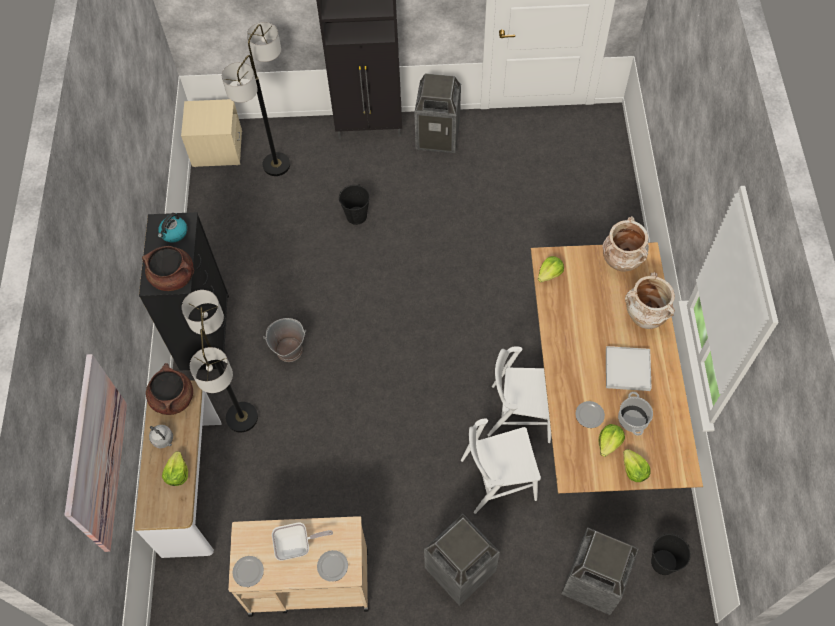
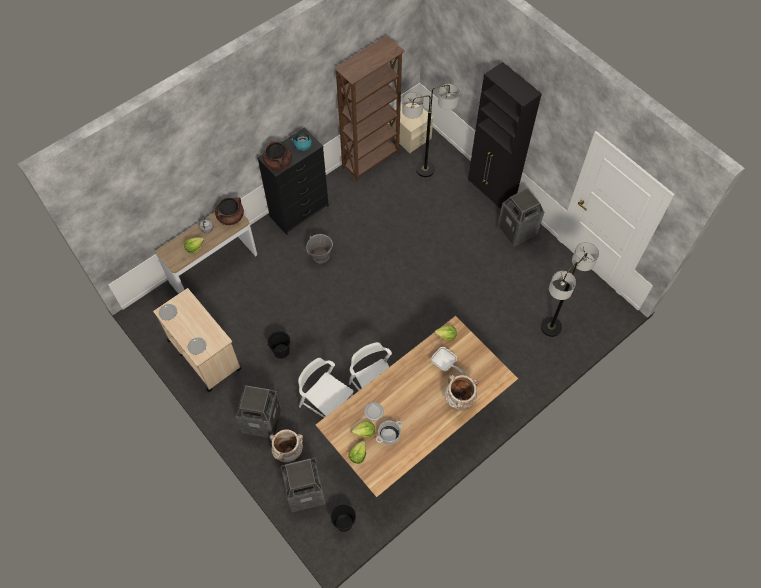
camera: 50 degrees right, 0 degrees up
picture [64,354,127,552] -> none
floor lamp [182,290,258,432] -> floor lamp moved to [541,242,599,337]
frying pan [272,522,333,560] -> frying pan moved to [431,347,466,375]
black bucket [339,184,370,225] -> black bucket moved to [267,331,290,359]
beige vase [602,216,649,272] -> beige vase moved to [270,429,303,462]
white tray [606,346,652,391] -> none
none -> brown bookcase [334,35,405,182]

